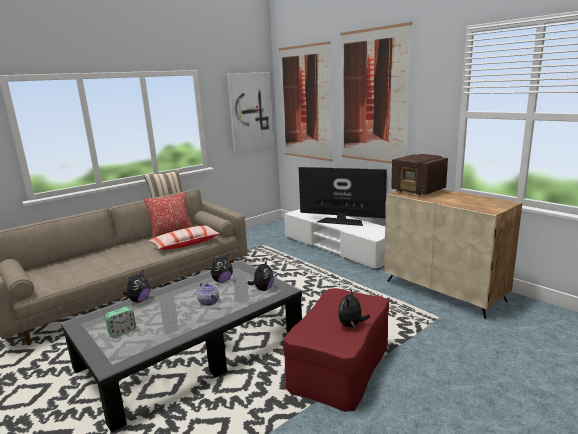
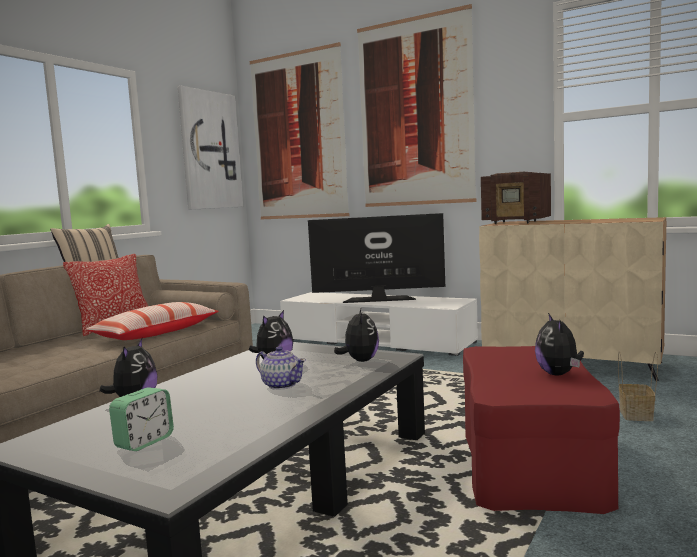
camera: 20 degrees left, 10 degrees down
none -> basket [618,351,658,421]

